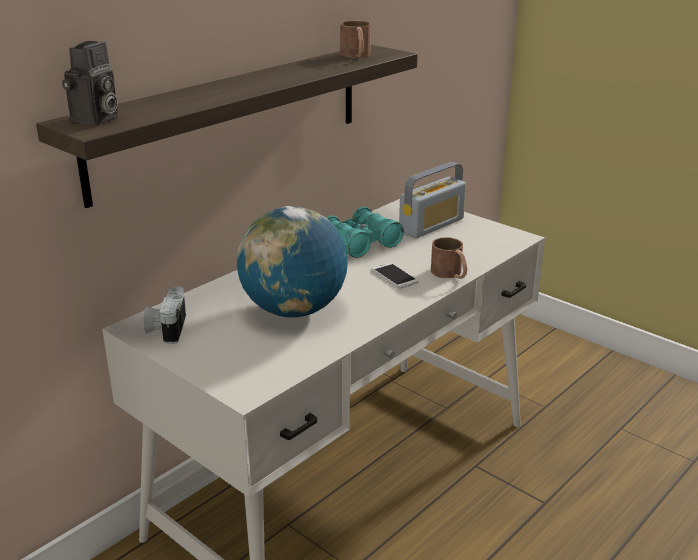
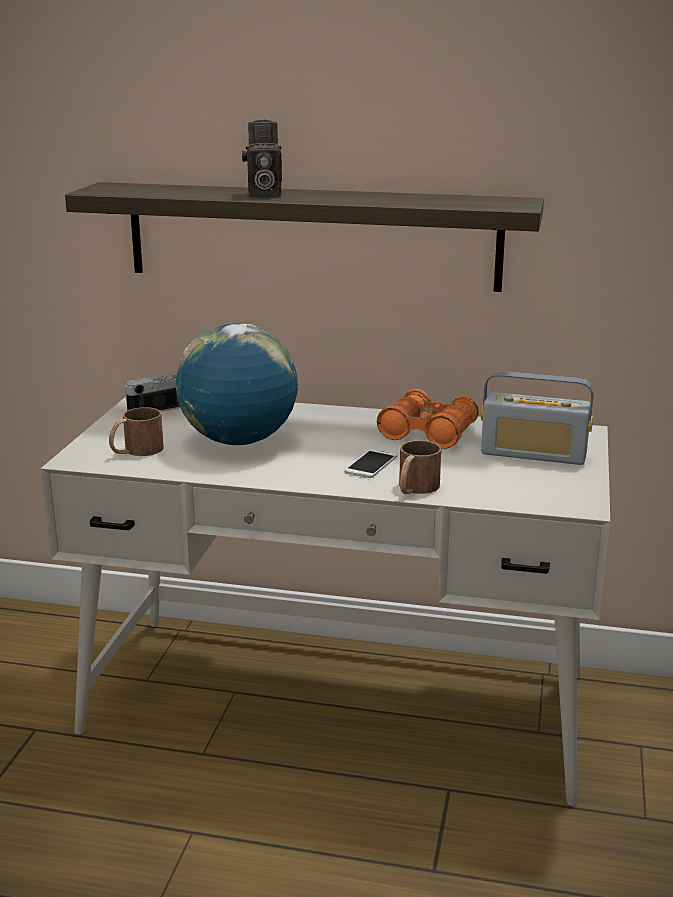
camera: 60 degrees right, 5 degrees down
camera [62,41,118,125] -> camera moved to [242,120,282,197]
turquoise binoculars [326,207,404,258] -> orange binoculars [377,389,479,449]
brown mug [340,21,371,58] -> brown mug moved to [109,407,164,456]

